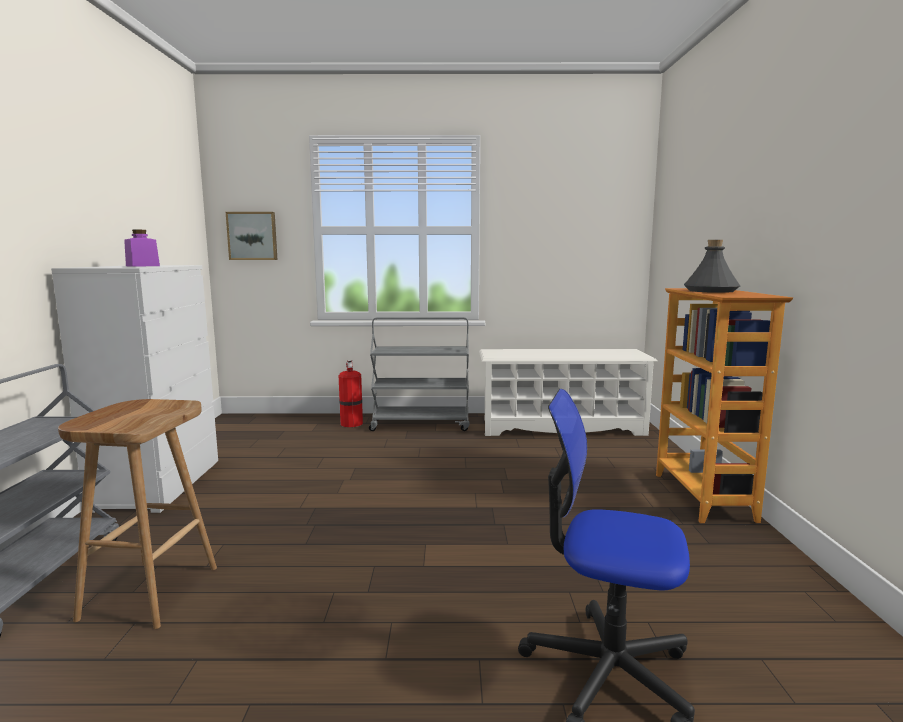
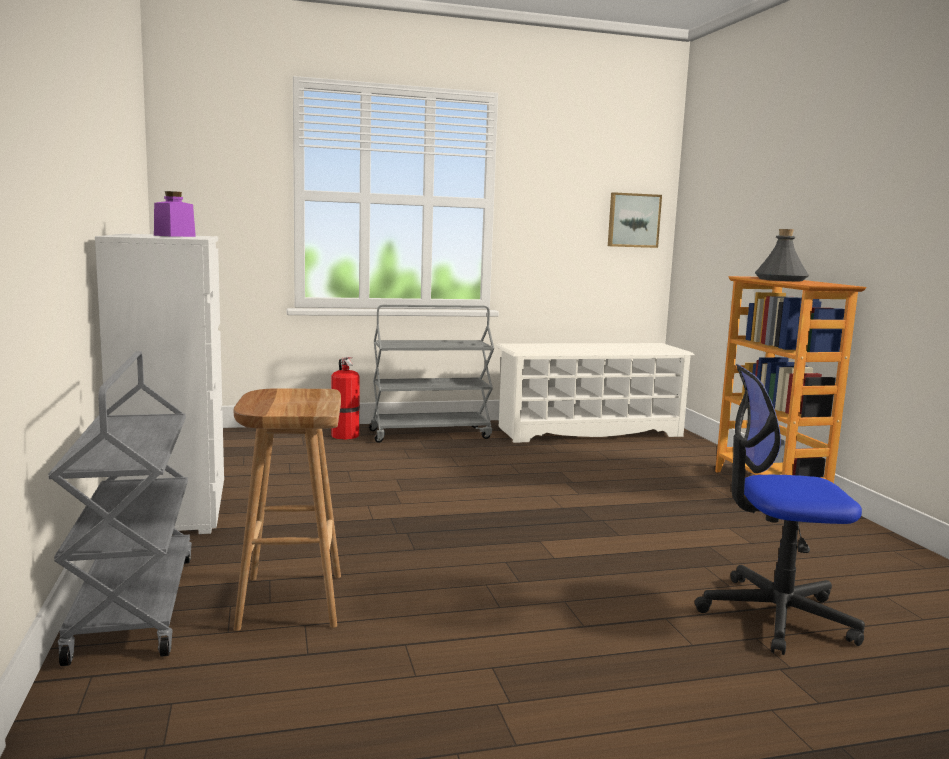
camera: 15 degrees left, 0 degrees up
picture [226,212,278,260] -> picture moved to [608,192,662,248]

